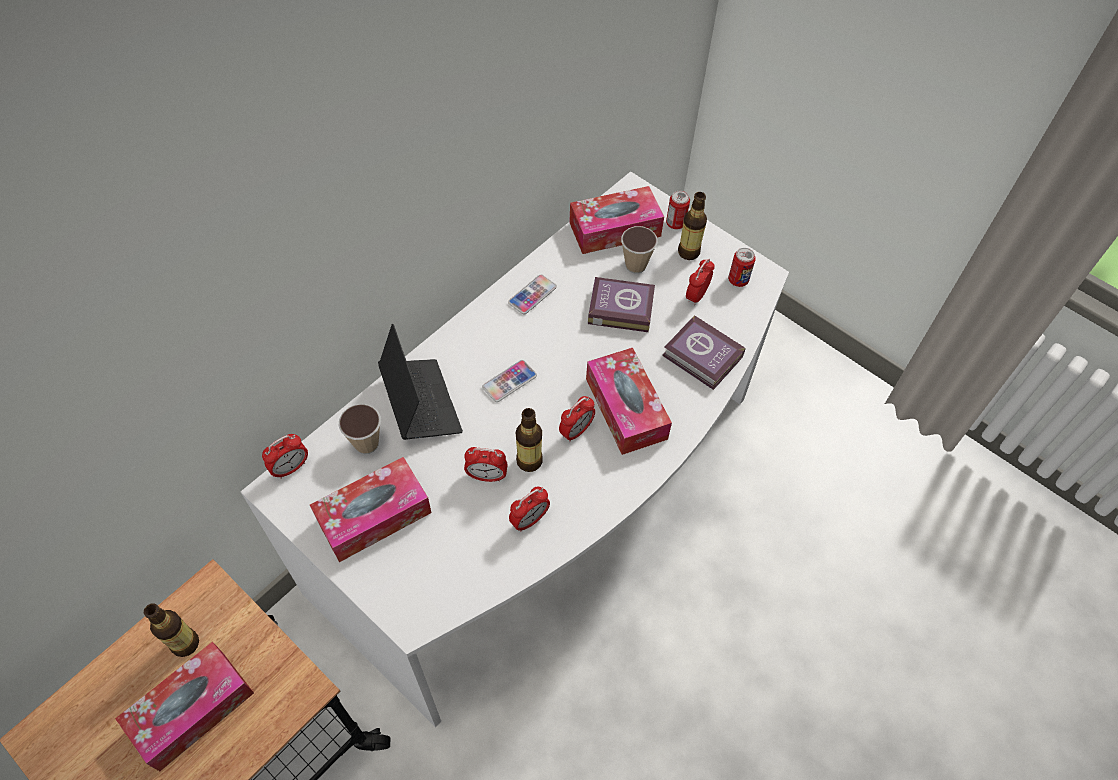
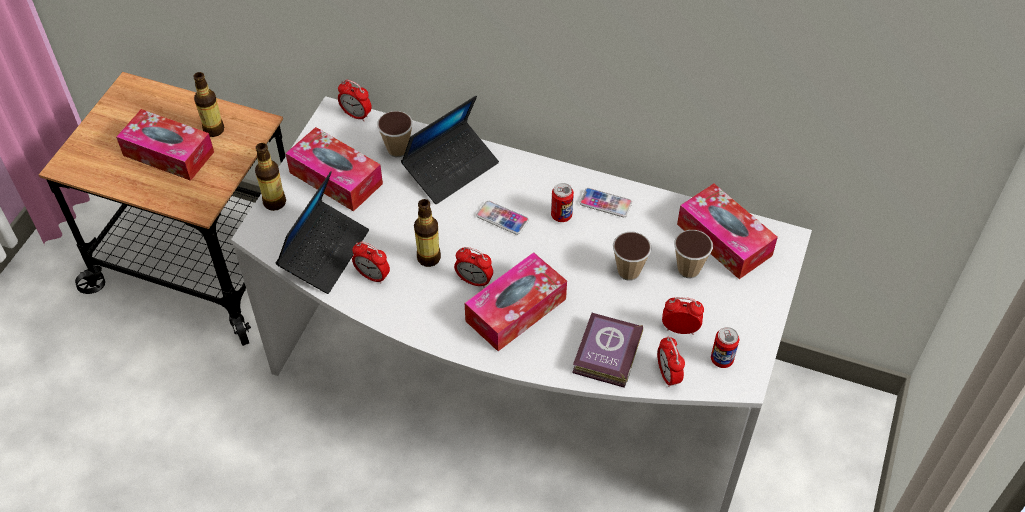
camera: 70 degrees right, 5 degrees down
alarm clock [464,447,508,482] -> alarm clock moved to [657,336,685,387]
book [588,277,655,332] -> cup [613,232,652,281]
can [666,191,690,229] -> can moved to [551,183,574,222]
bottle [678,192,707,260] -> bottle moved to [255,143,286,211]
none -> laptop [276,171,369,294]

